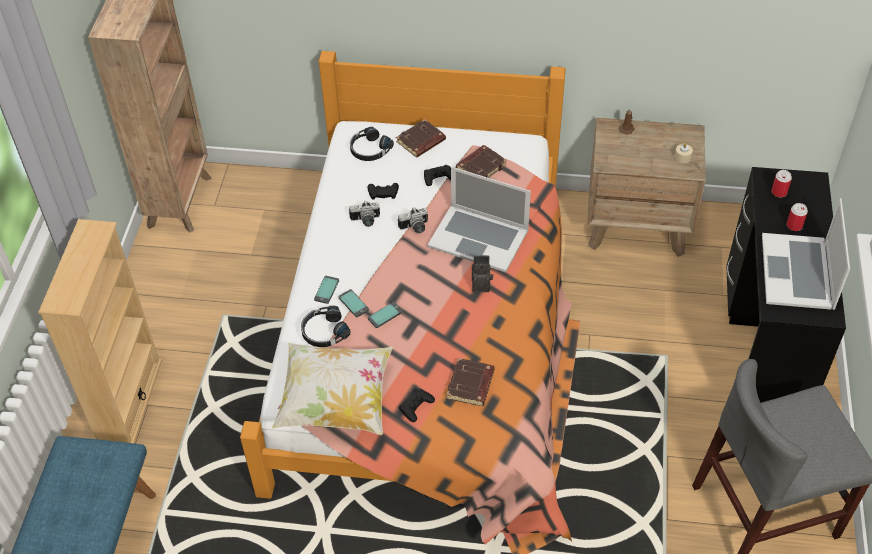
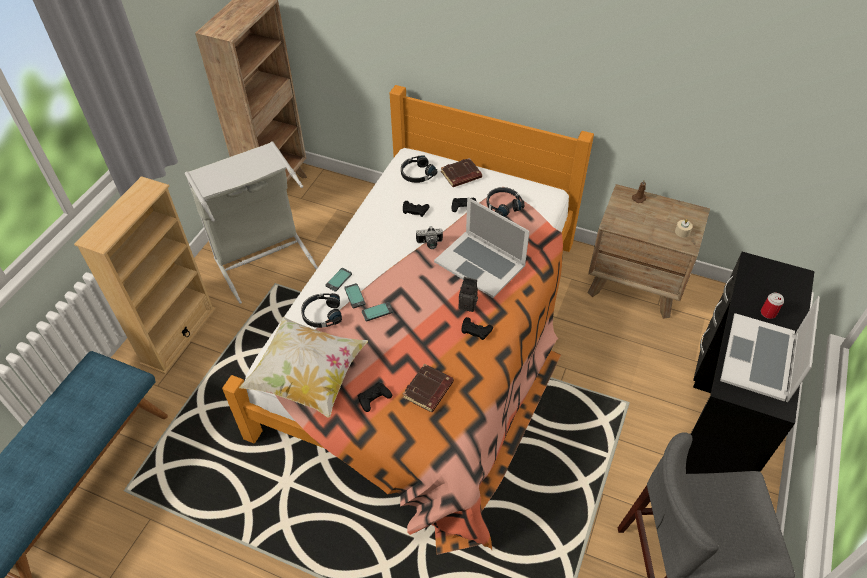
camera: 15 degrees right, 0 degrees up
camera [349,200,380,227] -> none
brown book [456,145,507,178] -> black headphones [487,187,525,216]
can [771,170,792,198] -> none
none -> grey laundry basket [185,141,318,304]
none -> black game controller [462,317,493,340]

